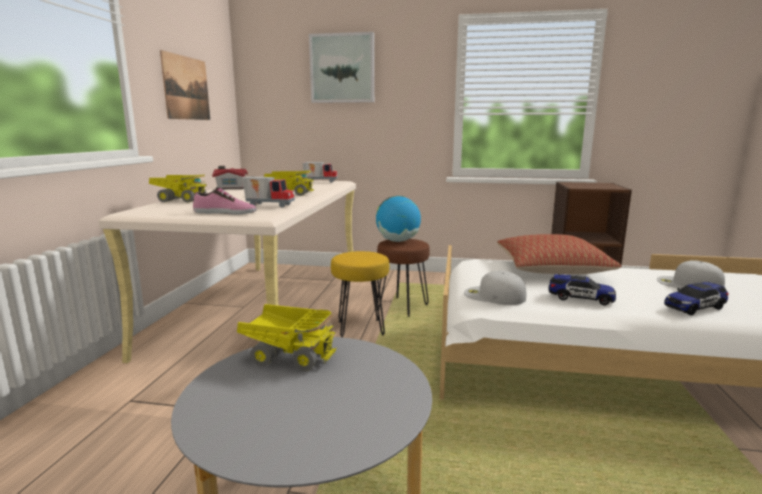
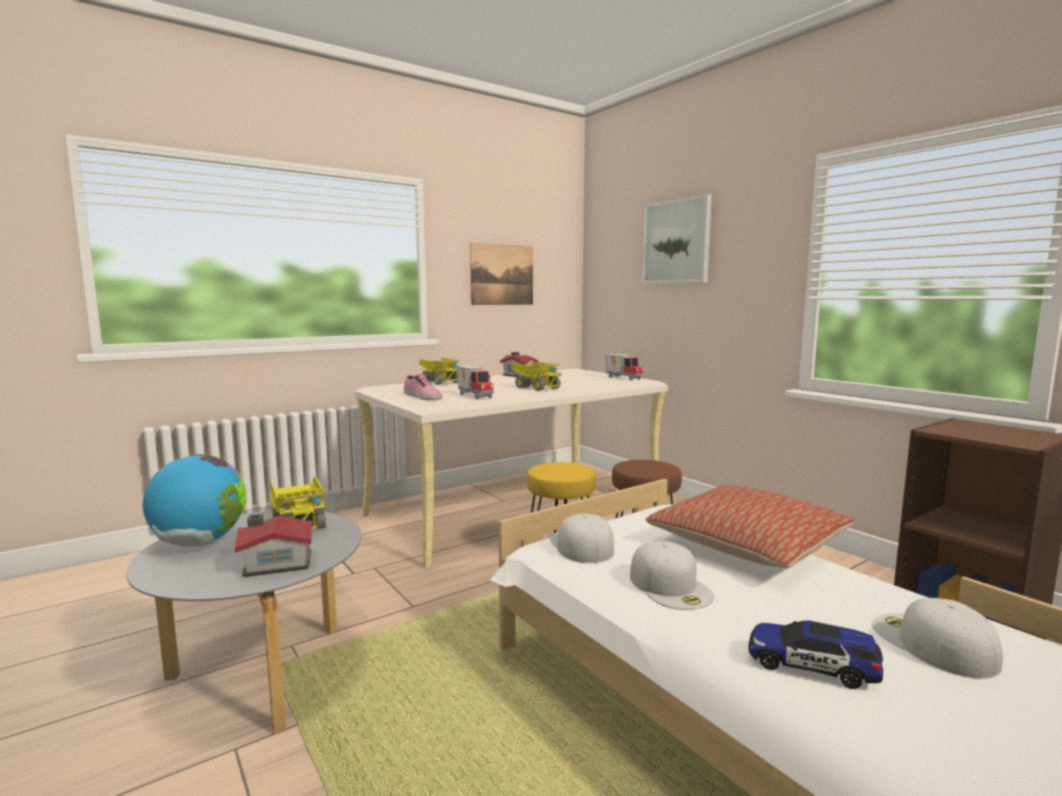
camera: 45 degrees right, 5 degrees down
globe [376,196,421,242] -> globe moved to [143,454,246,547]
toy car [548,274,616,305] -> white cap [630,541,715,610]
none -> toy house [235,514,314,577]

